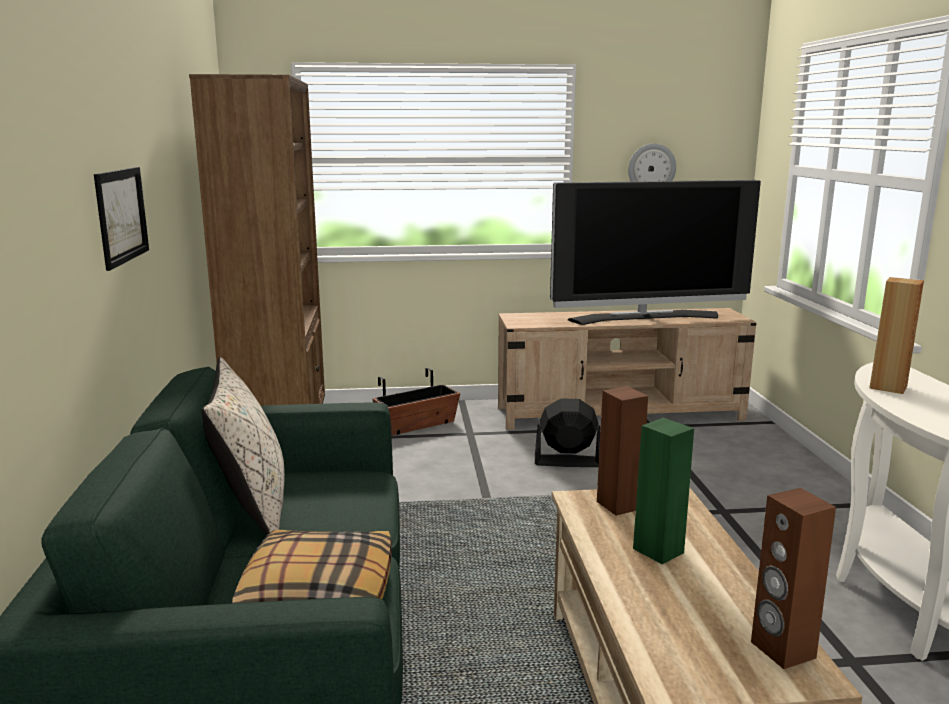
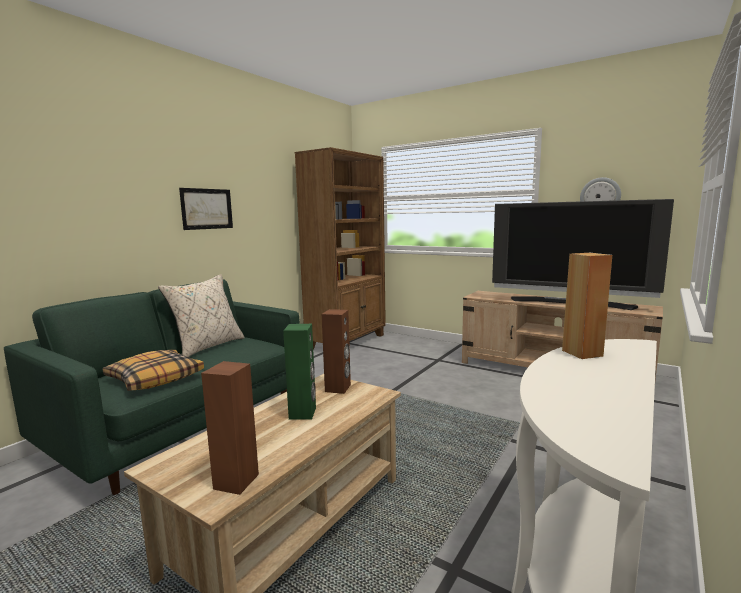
camera: 40 degrees right, 5 degrees down
planter [372,368,460,436] -> none
black fan [535,398,600,467] -> none

